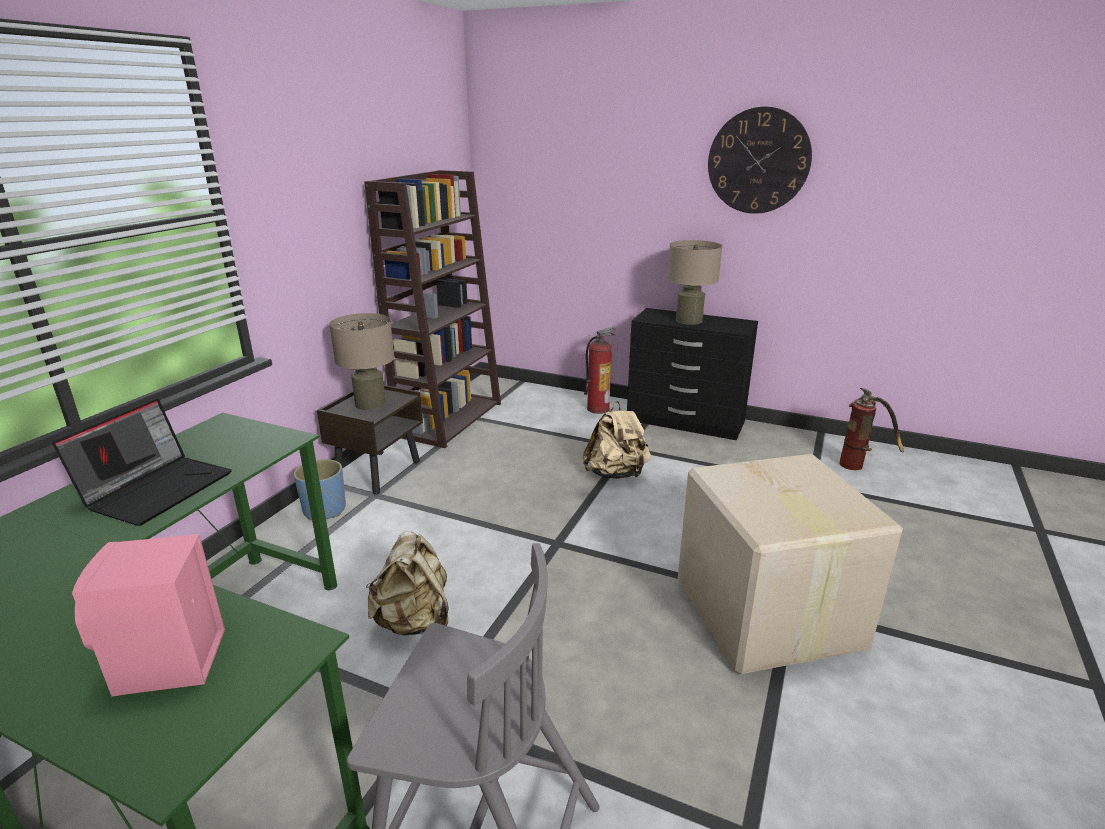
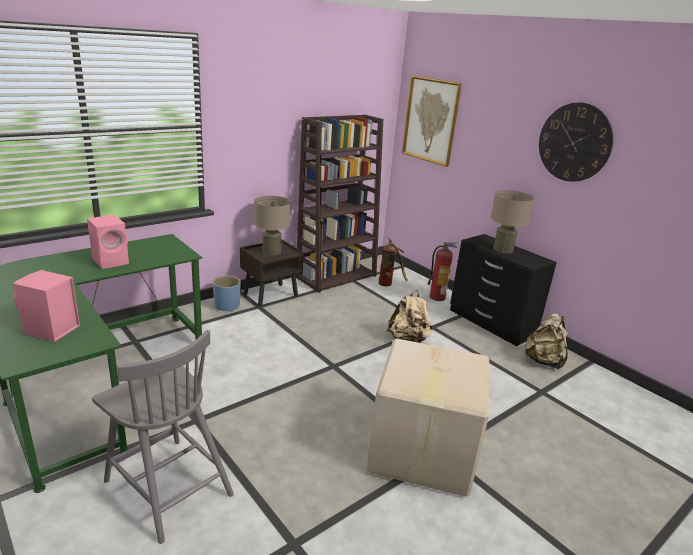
camera: 25 degrees right, 0 degrees up
laptop [52,399,232,526] -> pink speaker [87,214,129,269]
beige backpack [366,531,449,635] -> beige backpack moved to [523,314,568,370]
fire extinguisher [839,388,904,470] -> fire extinguisher moved to [379,237,408,287]
none -> picture [402,76,462,167]

